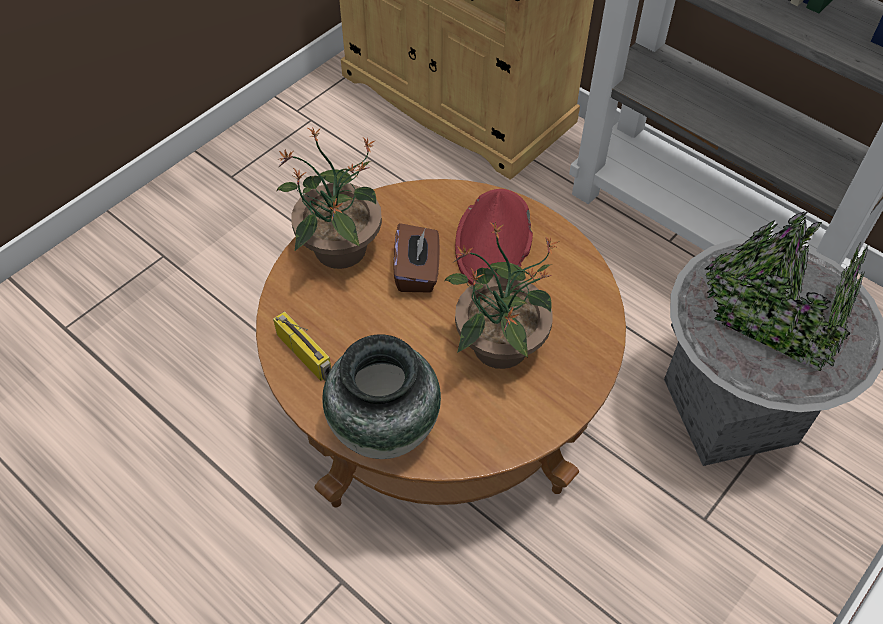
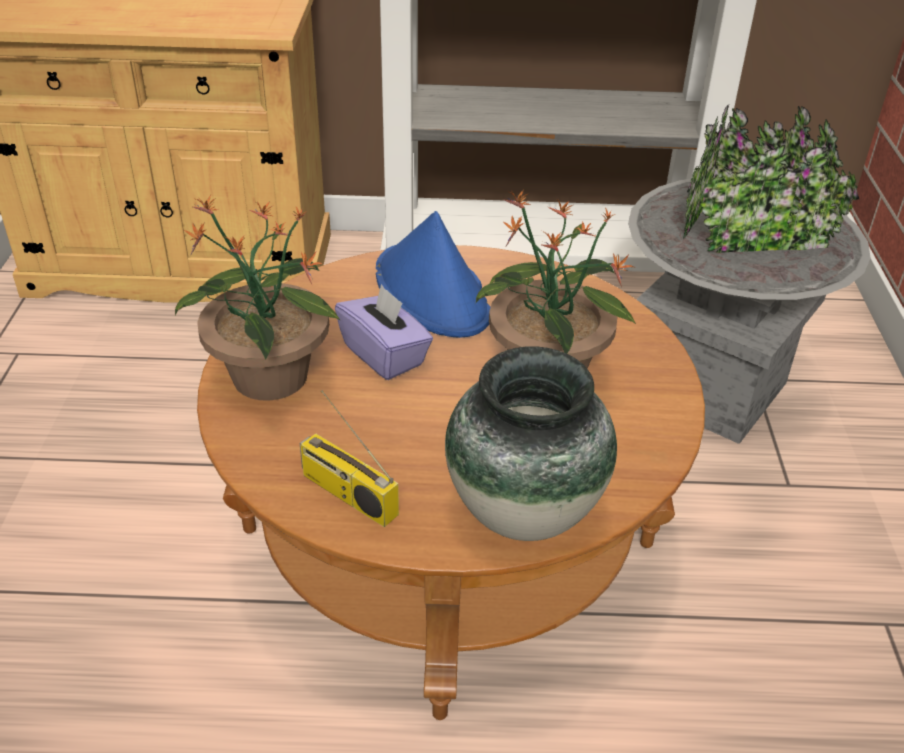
camera: 40 degrees left, 15 degrees down
radio [273,311,331,381] -> radio turned 150 degrees counterclockwise [300,390,399,527]
brown tissue box [393,223,440,293] -> purple tissue box [335,284,433,380]
red hat [455,189,533,285] -> blue hat [376,211,491,338]

